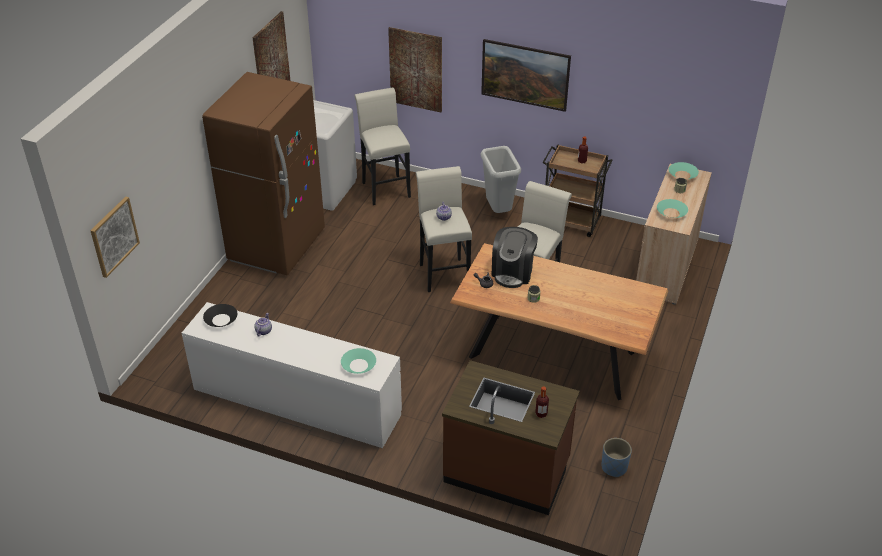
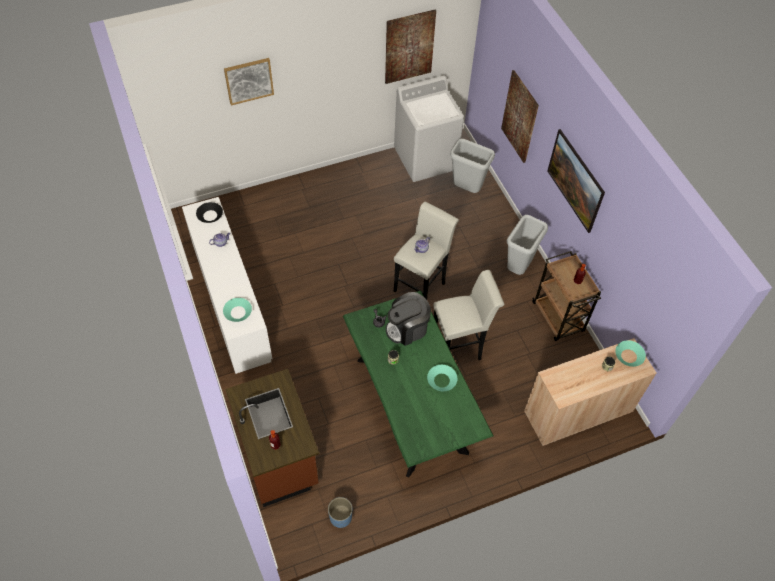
camera: 45 degrees right, 15 degrees up
picture [90,196,140,278] -> picture moved to [224,58,274,105]
brown fridge [202,72,325,275] -> none
white stool [354,88,411,205] -> grey trash can [450,139,495,193]
brown dining table [450,243,669,400] -> green dining table [343,291,493,478]
turquoise bowl [657,199,688,218] -> turquoise bowl moved to [427,365,457,391]

